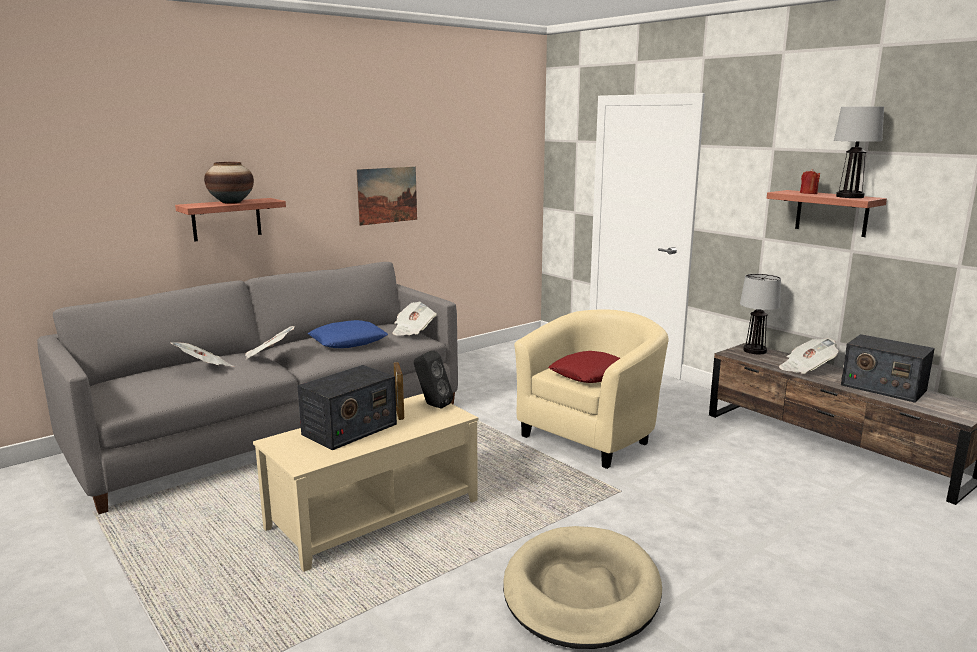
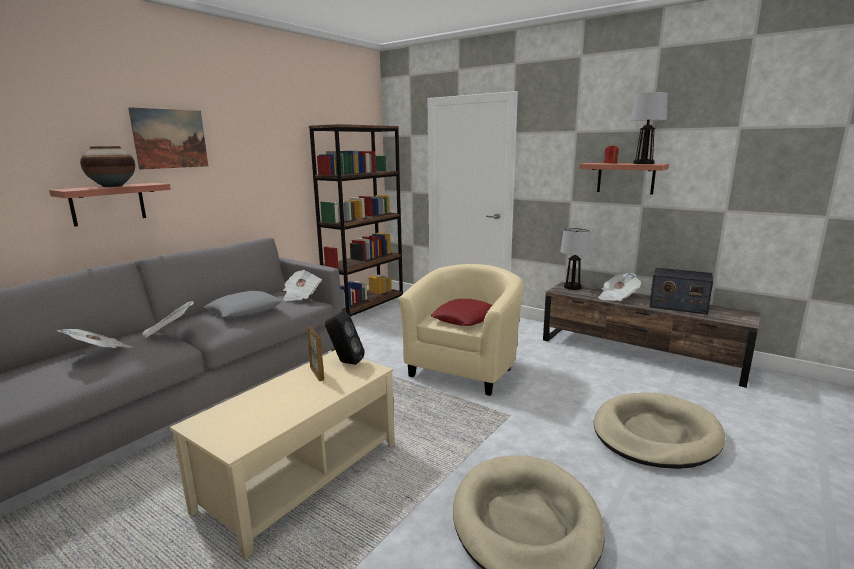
camera: 15 degrees left, 0 degrees up
radio [297,365,397,450] -> none
blue pillow [308,320,388,348] -> grey pillow [204,291,282,318]
picture [356,166,417,226] -> picture moved to [128,107,208,170]
none -> brown bookcase [309,124,403,317]
none -> beige dog bed [594,393,725,469]

